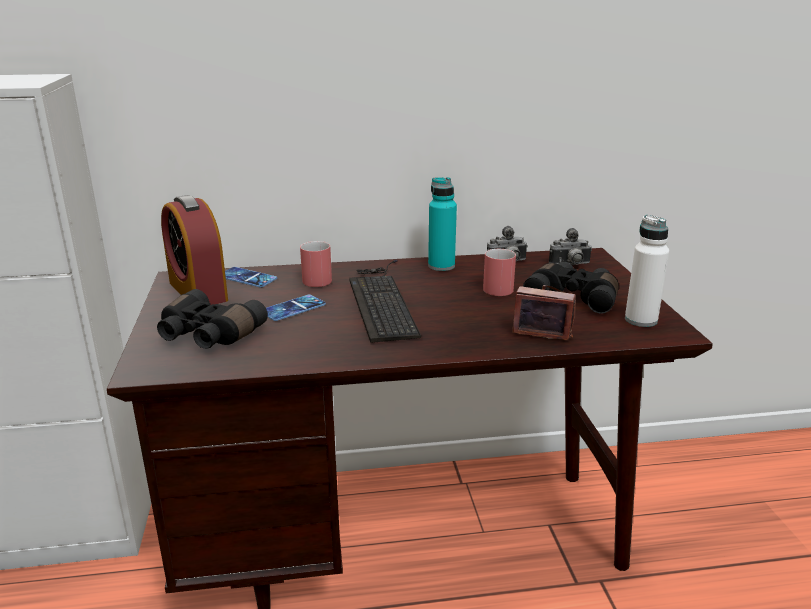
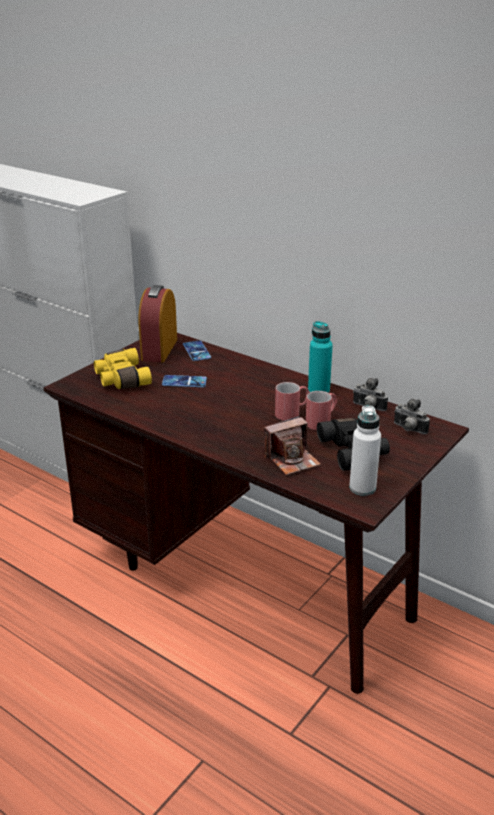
camera: 45 degrees right, 5 degrees up
black binoculars [157,289,268,349] -> yellow binoculars [94,348,152,389]
red mug [300,241,332,287] -> red mug moved to [275,382,310,421]
keyboard [349,260,421,343] -> none
camera [512,285,576,340] -> camera turned 90 degrees clockwise [264,416,321,475]

